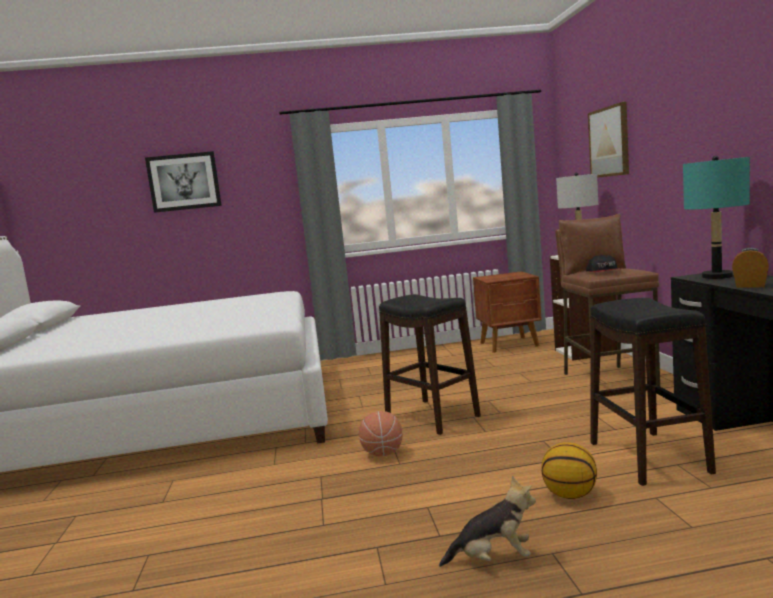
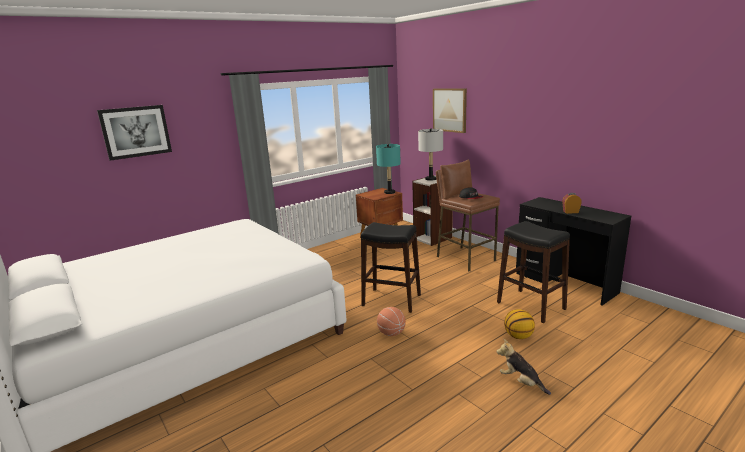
camera: 30 degrees left, 10 degrees up
plush toy [439,476,536,567] -> plush toy turned 105 degrees counterclockwise [496,339,551,395]
turquoise table lamp [683,156,750,279] -> turquoise table lamp moved to [376,144,401,194]

